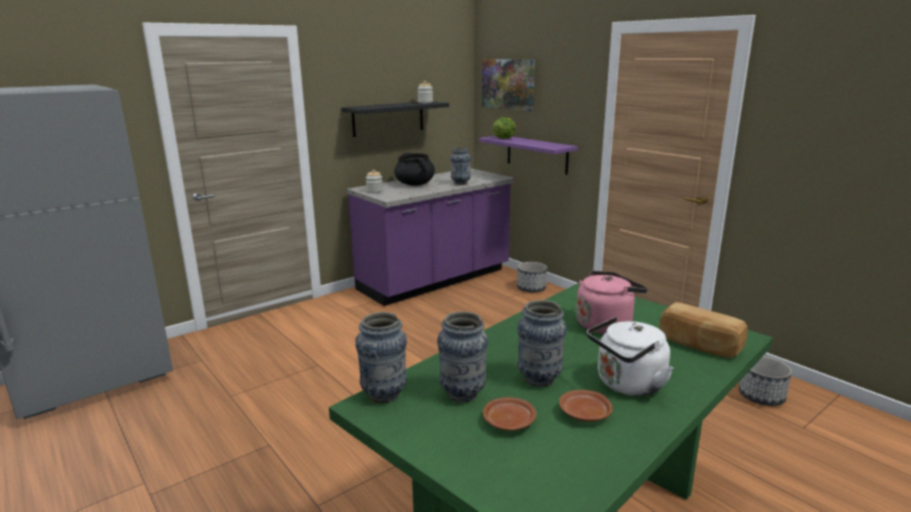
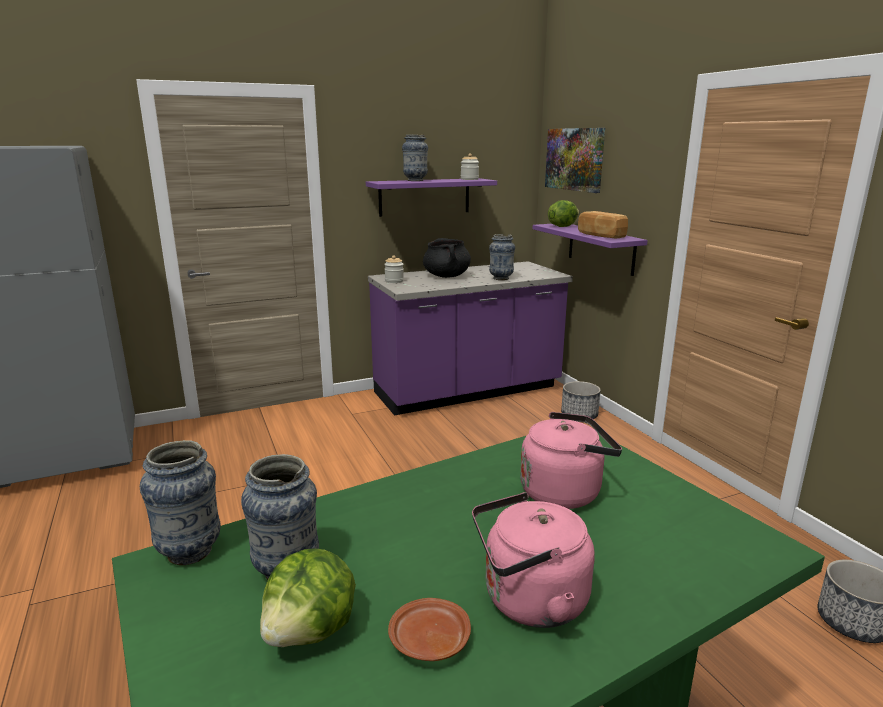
camera: 15 degrees right, 0 degrees up
black shelf [341,101,449,137] -> purple shelf [366,178,497,217]
brown plate [483,397,537,431] -> lettuce [260,548,356,647]
vase [517,300,567,387] -> vase moved to [402,135,428,181]
white kettle [587,317,673,396] -> pink kettle [472,492,595,628]
bread [659,302,748,358] -> bread moved to [578,211,628,238]

